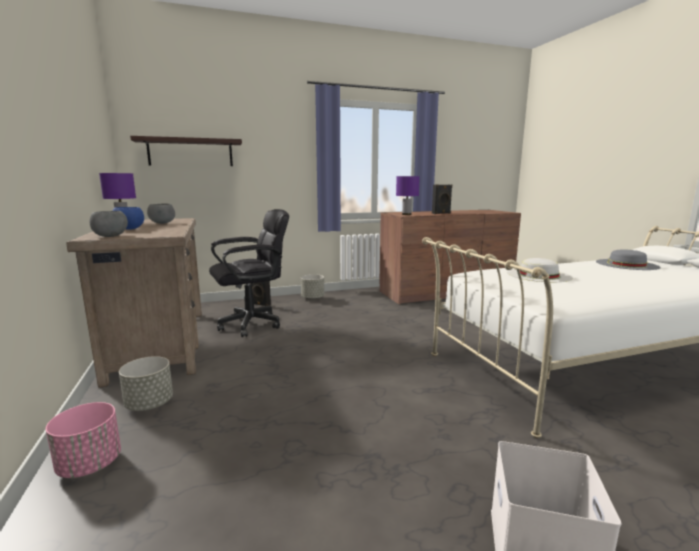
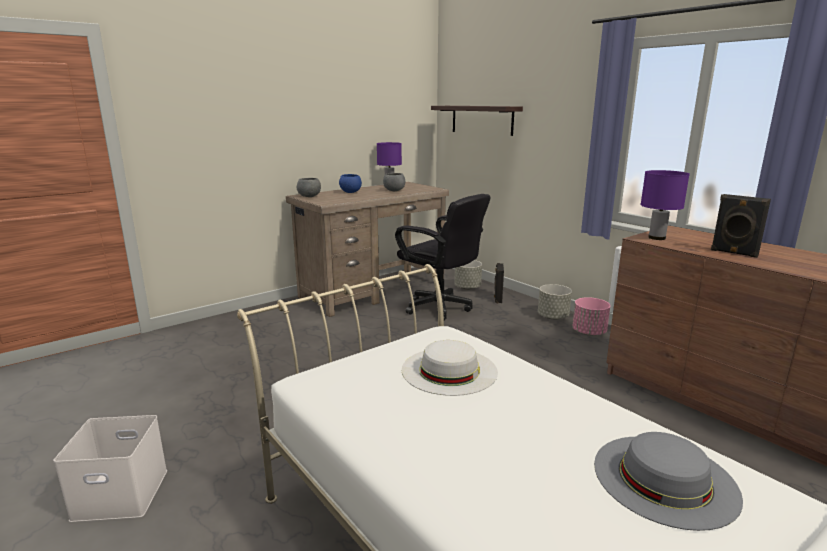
camera: 70 degrees right, 5 degrees up
pink planter [46,402,121,478] -> pink planter moved to [573,297,610,336]
grey planter [119,356,173,411] -> grey planter moved to [454,260,482,290]

